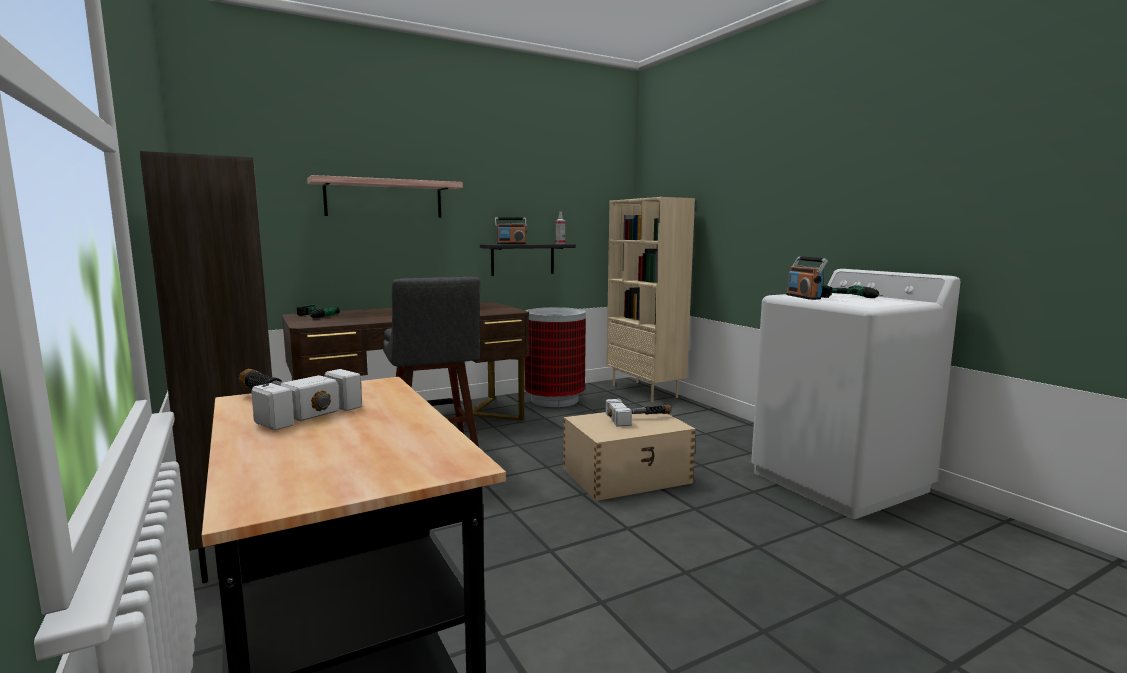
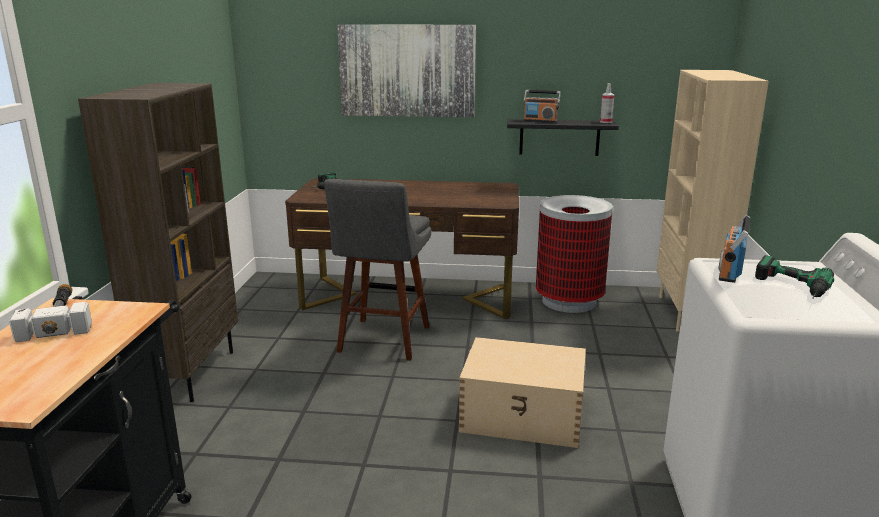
camera: 35 degrees right, 10 degrees up
shelf [307,175,463,218] -> picture [337,24,476,117]
hammer [606,399,672,427] -> none

